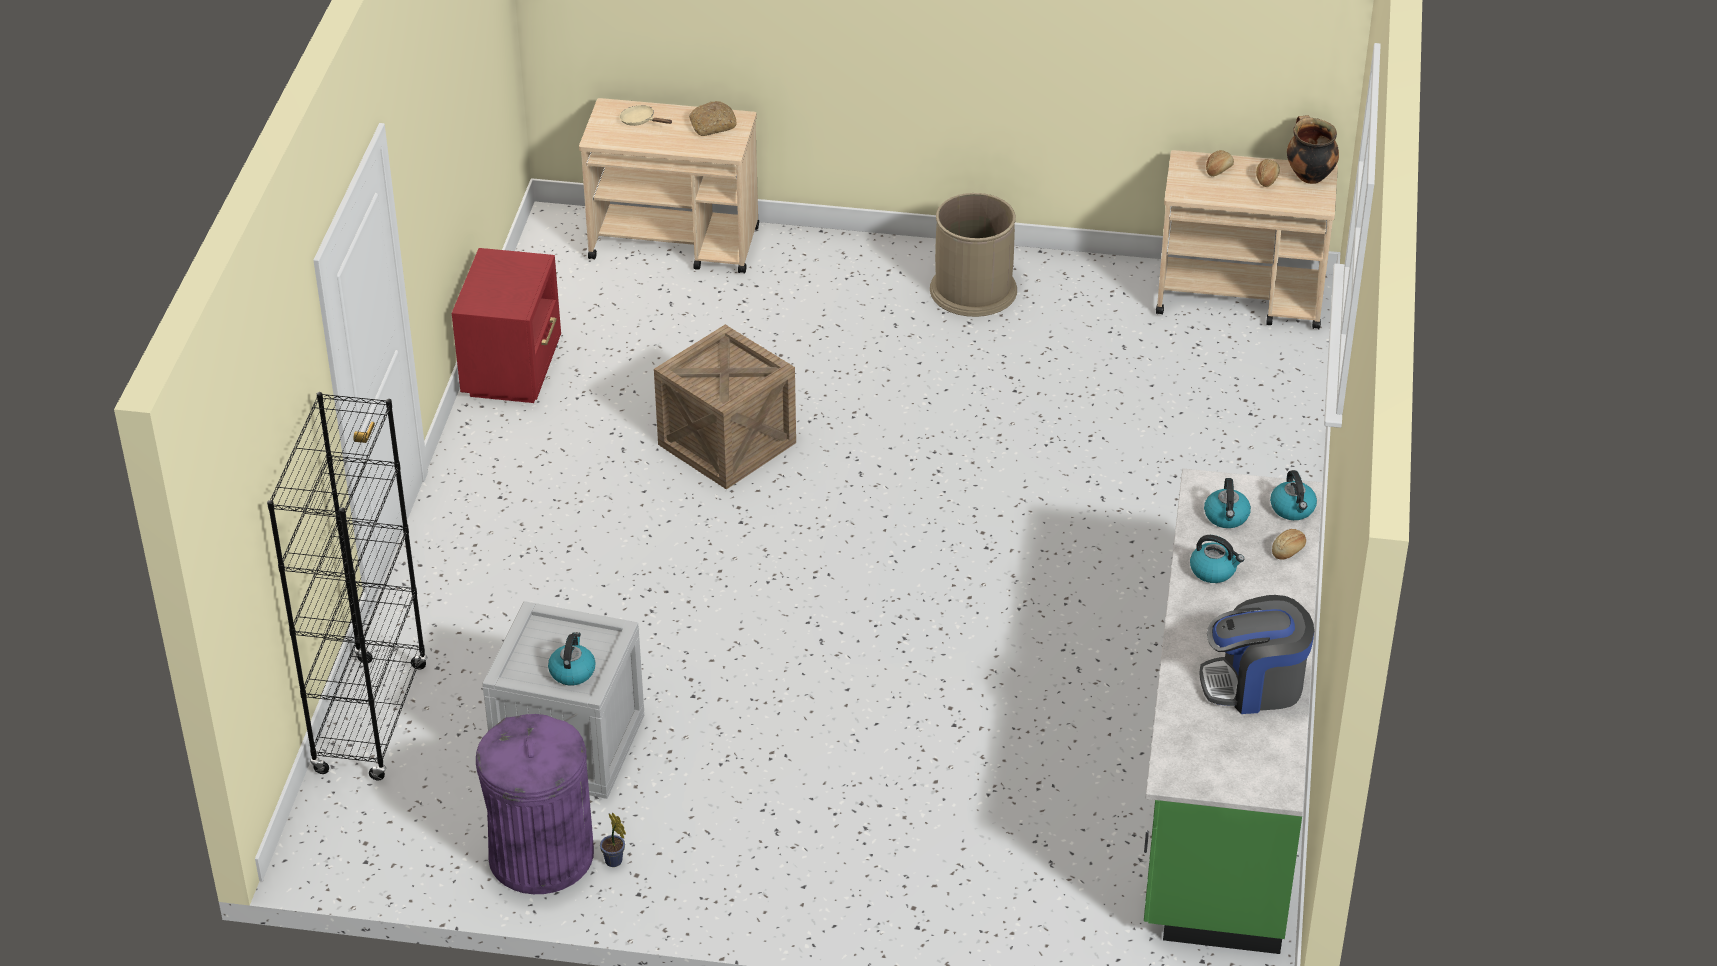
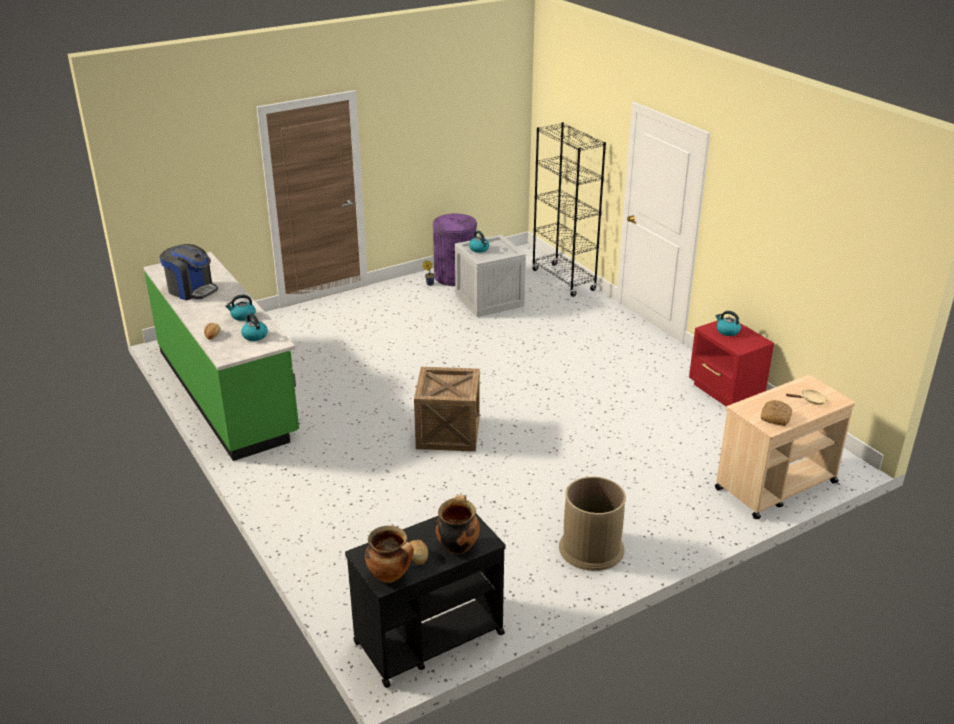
camera: 140 degrees right, 10 degrees down
crate [654,325,796,489] -> crate moved to [414,367,480,451]
beige cart [1156,150,1338,329] -> black cart [345,514,506,688]
coffee machine [1199,595,1314,714] -> coffee machine turned 75 degrees clockwise [159,244,218,300]
bread [1206,150,1234,176] -> cooking pot [436,495,480,554]
kettle [1270,470,1317,520] -> kettle moved to [716,311,741,336]

